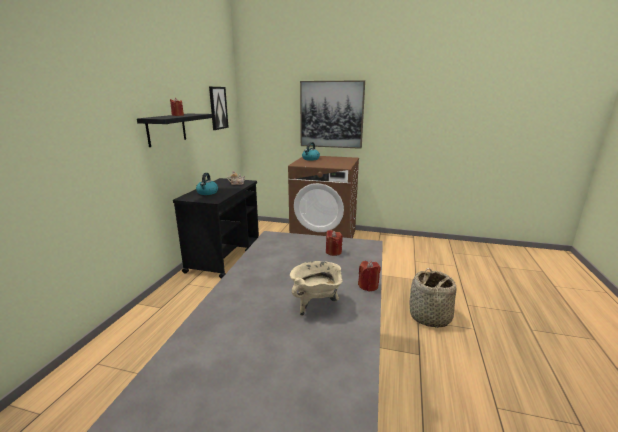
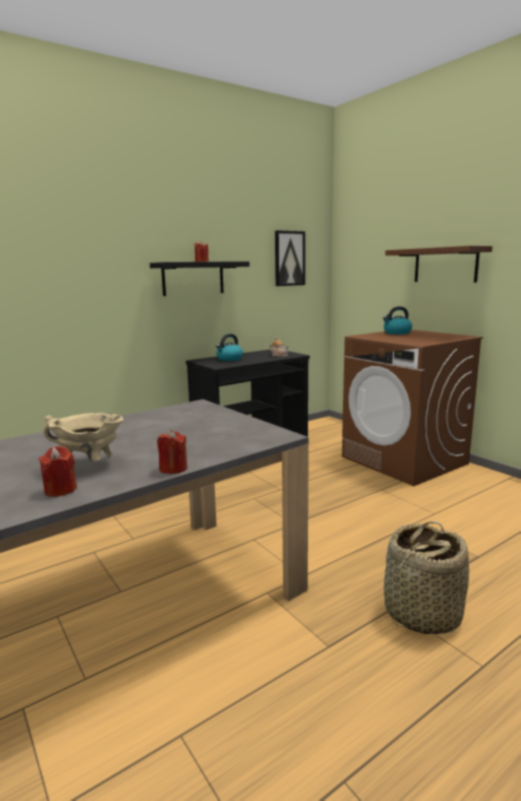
camera: 40 degrees right, 5 degrees down
picture [300,80,365,149] -> brown shelf [385,246,493,282]
red candle [326,230,343,256] -> red candle moved to [39,446,77,497]

